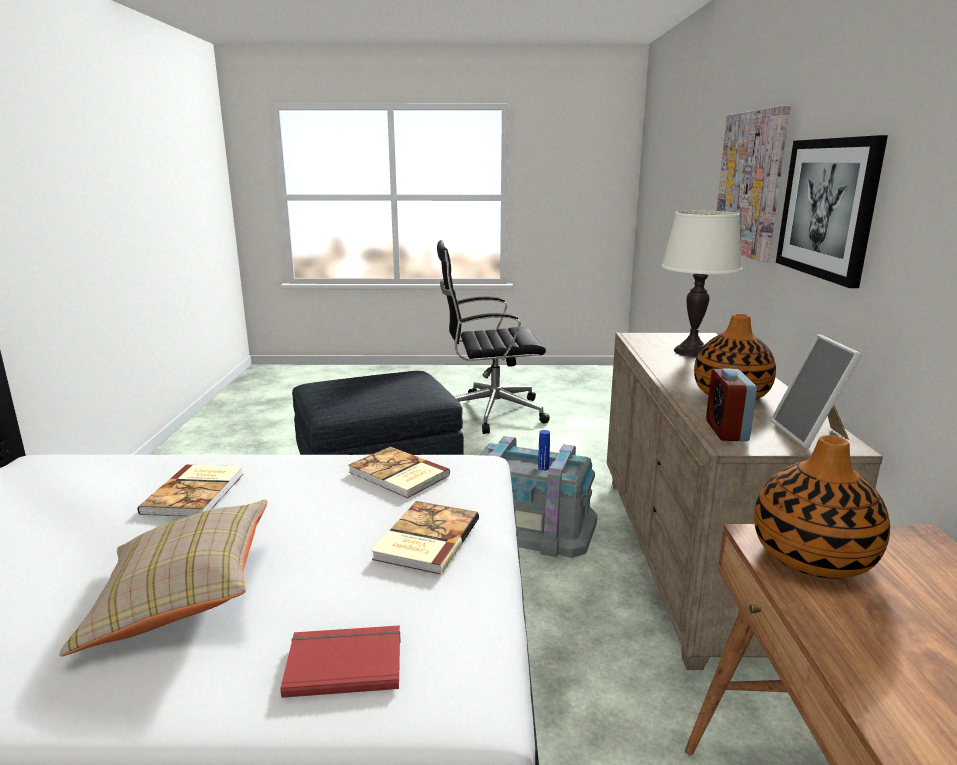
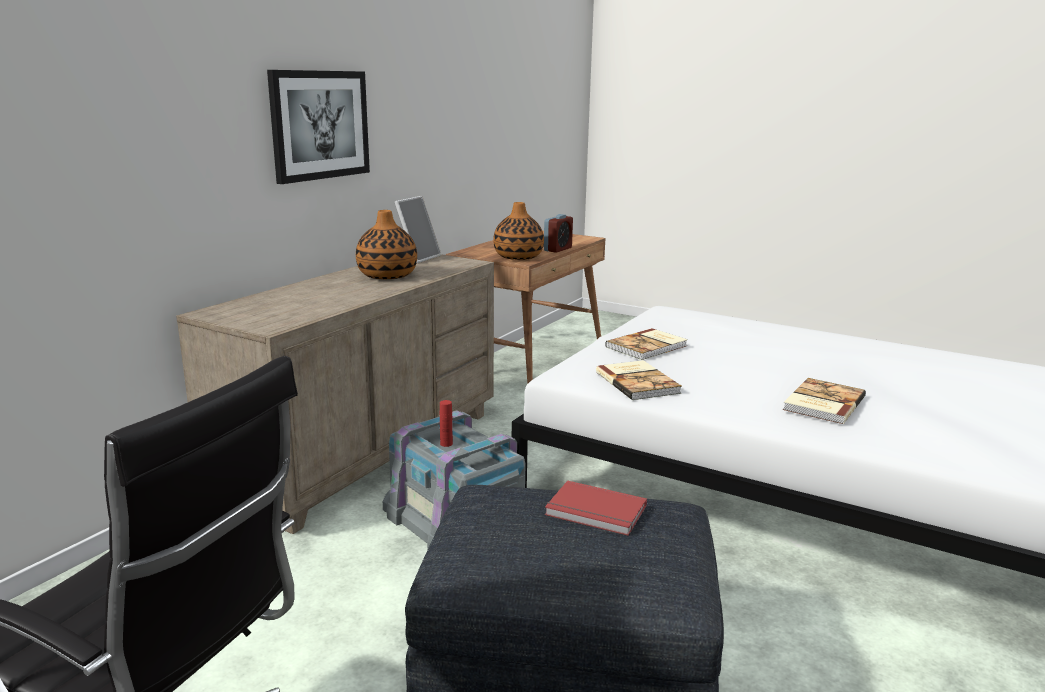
camera: 150 degrees left, 0 degrees up
beige pillow [59,500,267,656] -> none
red book [281,625,401,698] -> red book moved to [545,480,647,535]
blue bottle [538,430,550,471] -> red bottle [440,400,453,447]
white table lamp [661,211,743,357] -> none
alarm clock [706,369,757,441] -> alarm clock moved to [544,214,573,253]
picture [716,105,791,262] -> none

